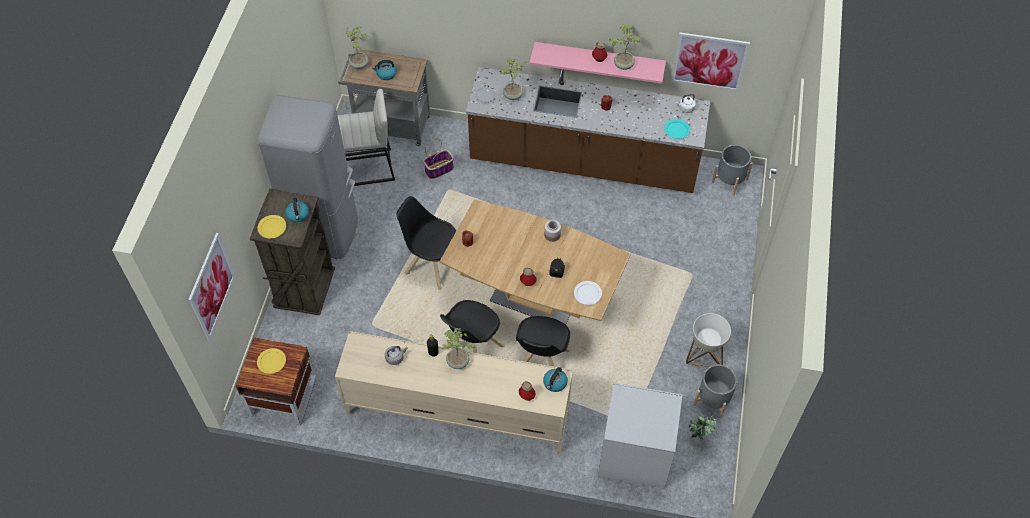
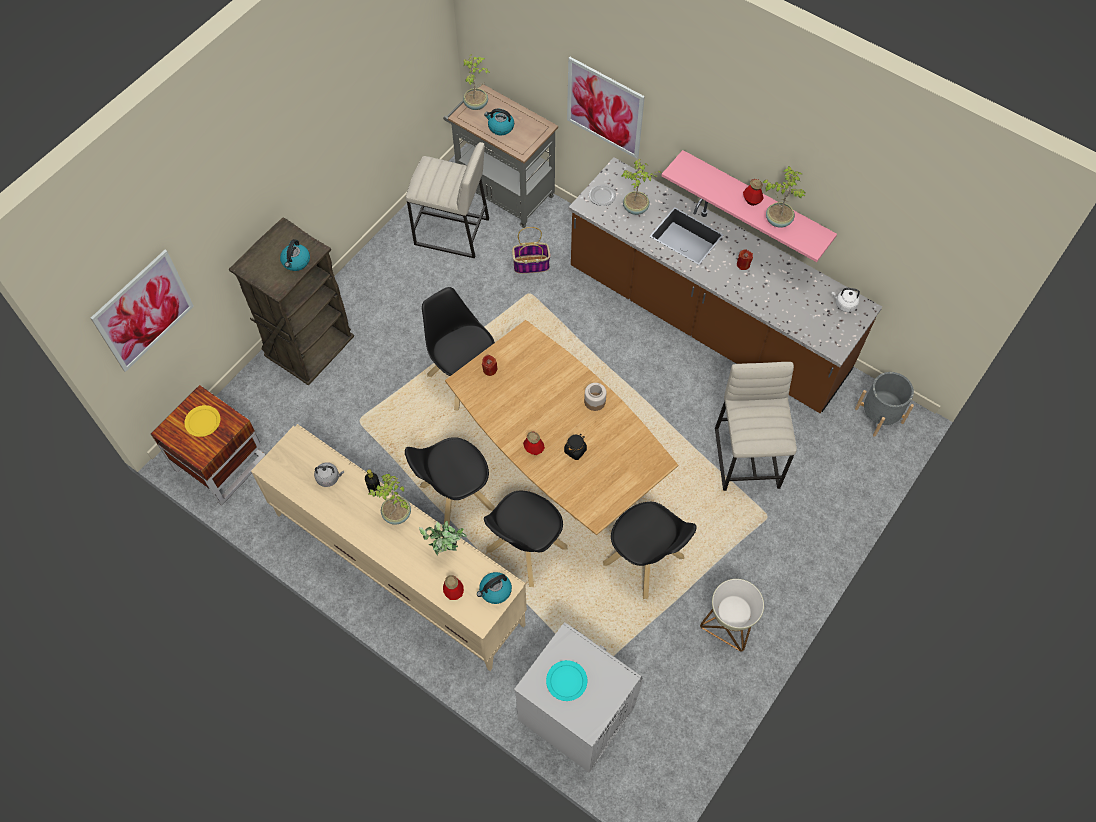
camera: 25 degrees right, 5 degrees up
yellow plate [258,215,286,238] -> none
grey fridge [259,95,358,259] -> none
white plate [574,281,602,305] -> none
turquoise plate [664,119,690,139] -> turquoise plate moved to [546,660,587,701]
picture [671,32,750,91] -> picture moved to [567,57,645,159]
potted plant [689,414,717,440] -> potted plant moved to [419,521,467,556]
grey planter [693,364,738,418] -> none
none -> black chair [603,502,696,599]
none -> beige stool [715,362,797,491]

